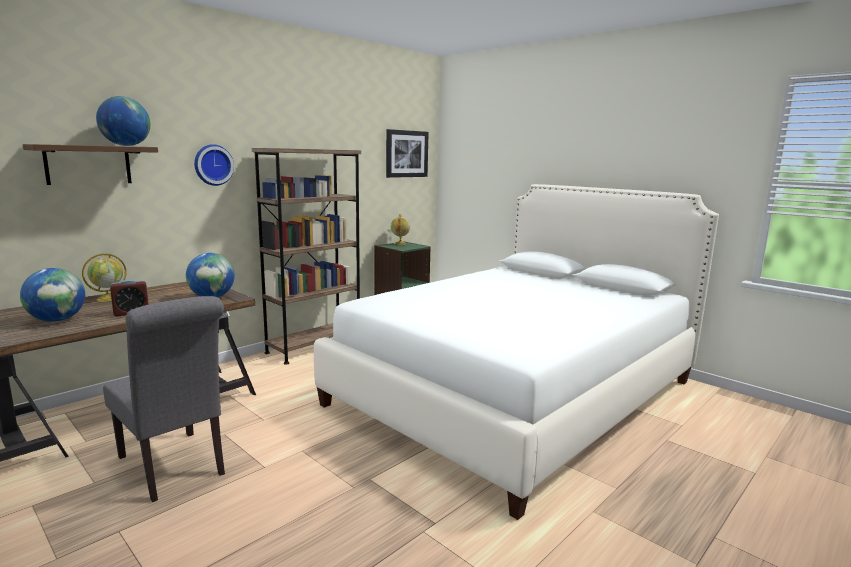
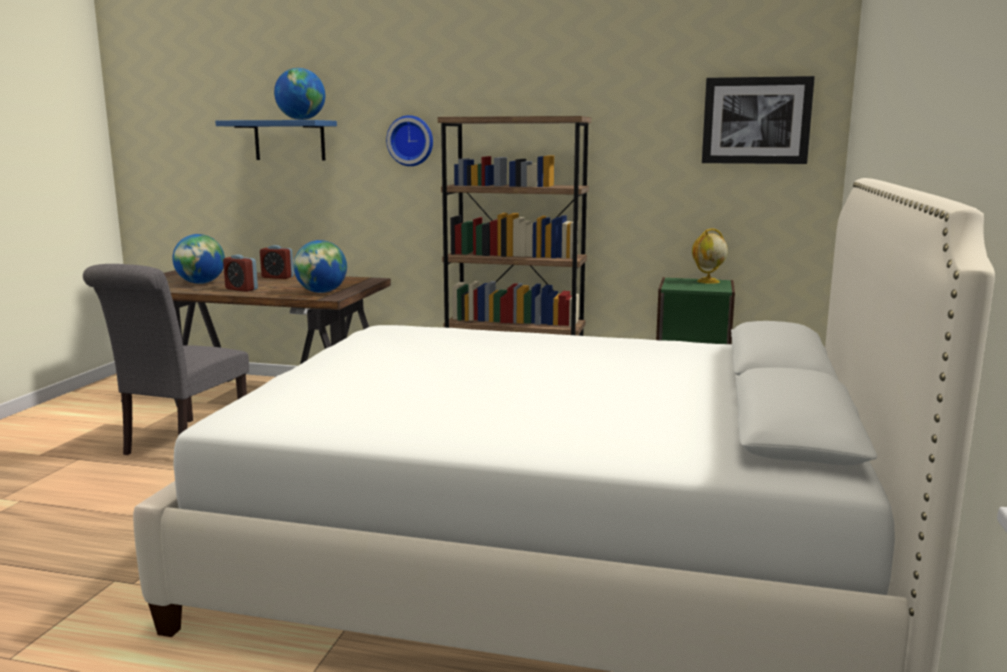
camera: 60 degrees right, 0 degrees up
brown shelf [23,144,158,185] -> blue shelf [215,120,337,160]
globe [82,253,127,302] -> alarm clock [260,245,294,279]

